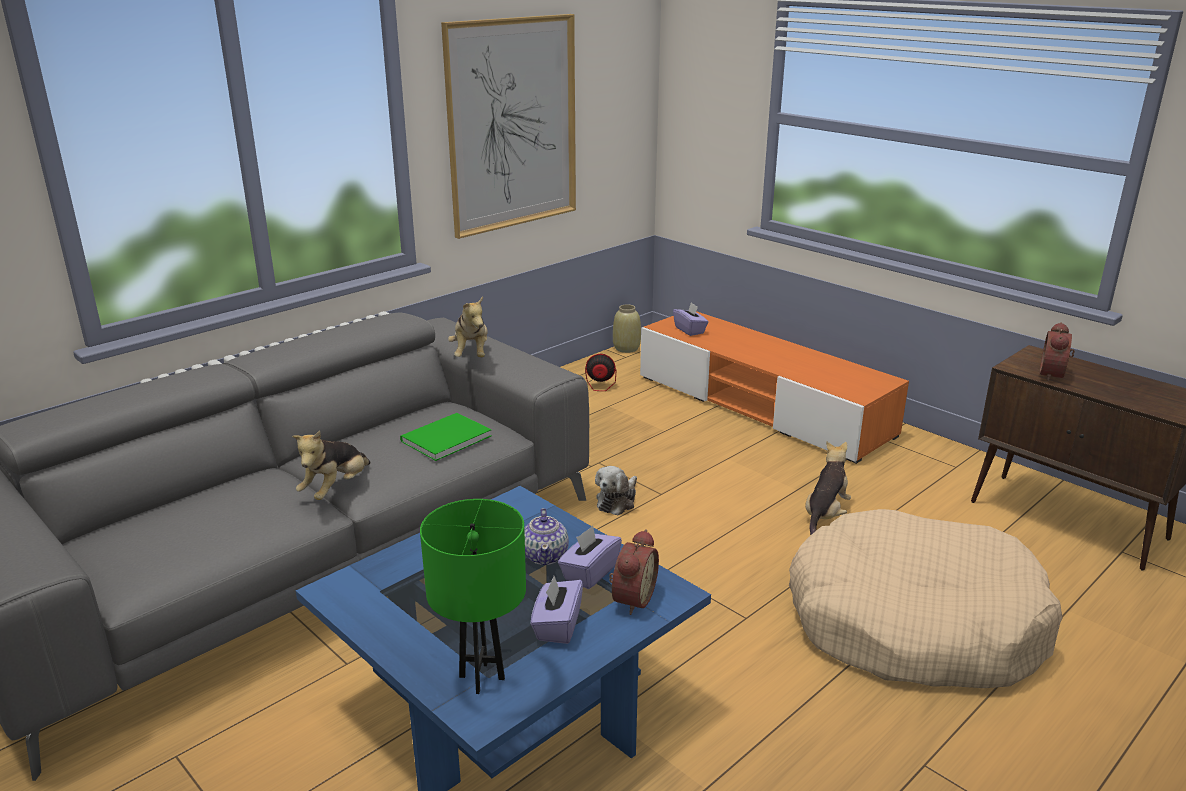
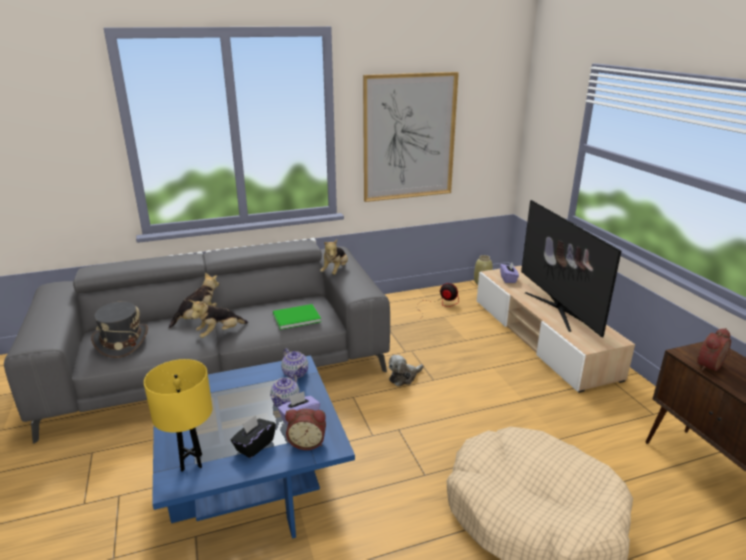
camera: 25 degrees right, 0 degrees up
green table lamp [420,499,526,694] -> yellow table lamp [144,359,212,472]
purple tissue box [531,576,583,644] -> black tissue box [231,415,276,458]
alarm clock [609,529,659,615] -> alarm clock turned 45 degrees clockwise [285,409,326,450]
orange tv stand [640,311,909,464] -> beige tv stand [477,266,635,393]
plush toy [805,442,851,535] -> plush toy moved to [169,272,219,329]
none -> grey hat [91,301,148,358]
none -> teapot [281,348,308,379]
none -> television [521,200,621,338]

